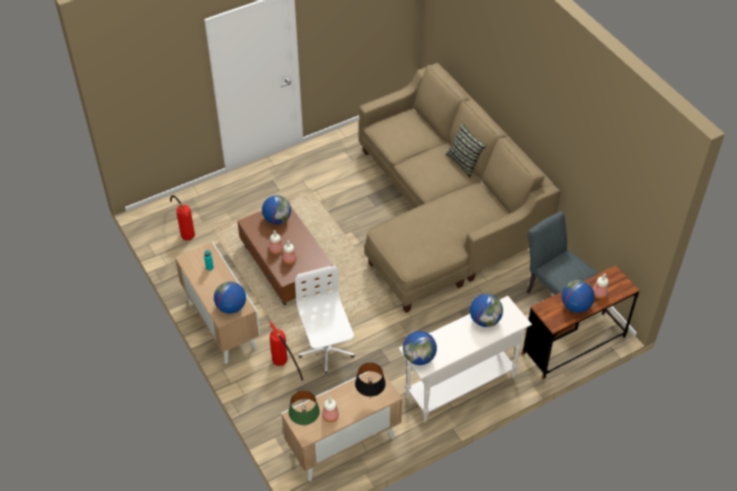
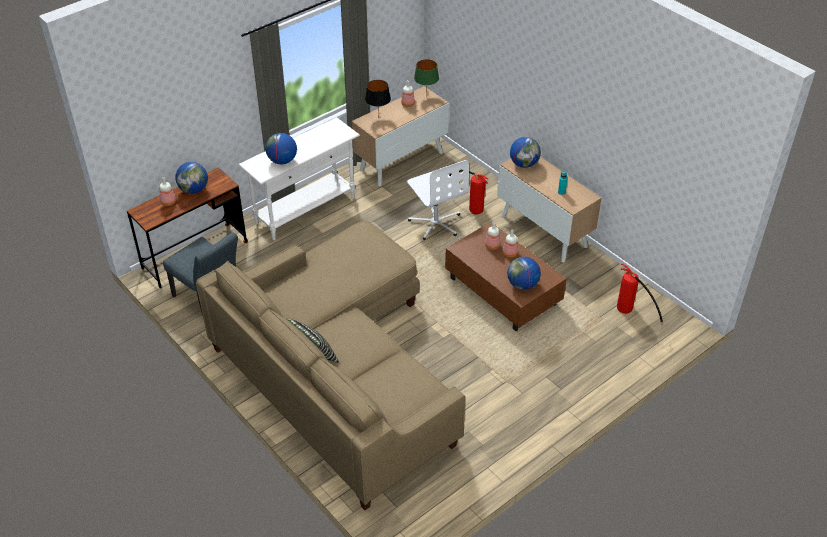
camera: 170 degrees right, 5 degrees down
globe [403,331,437,365] -> none

